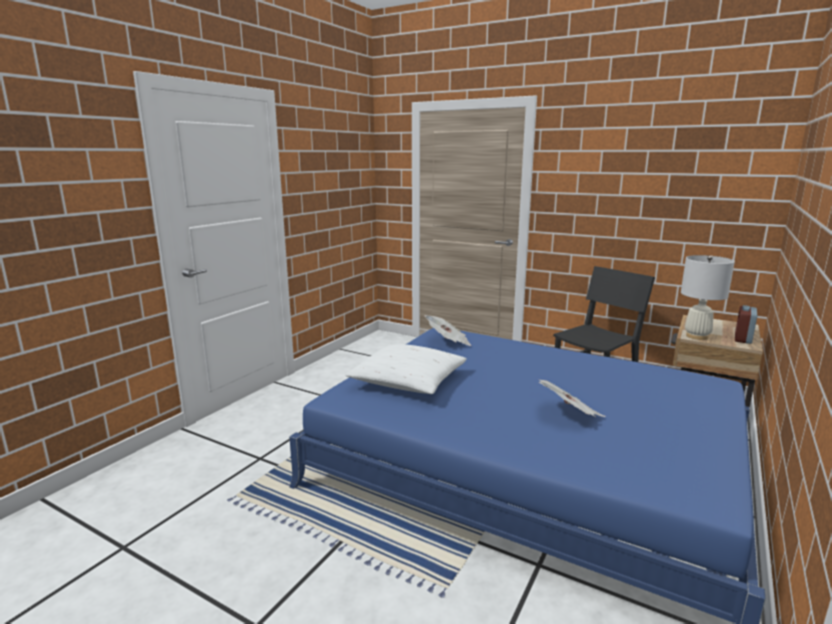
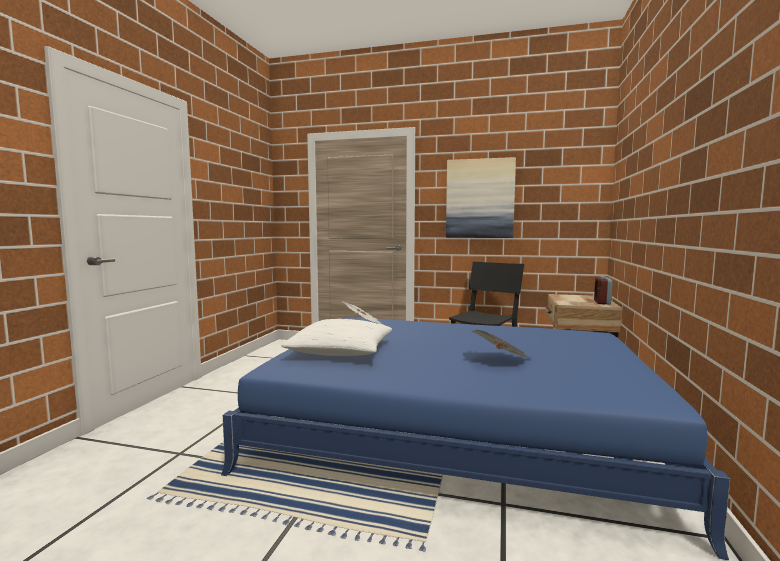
camera: 15 degrees left, 10 degrees down
white table lamp [681,255,735,340] -> none
none -> picture [446,157,516,238]

